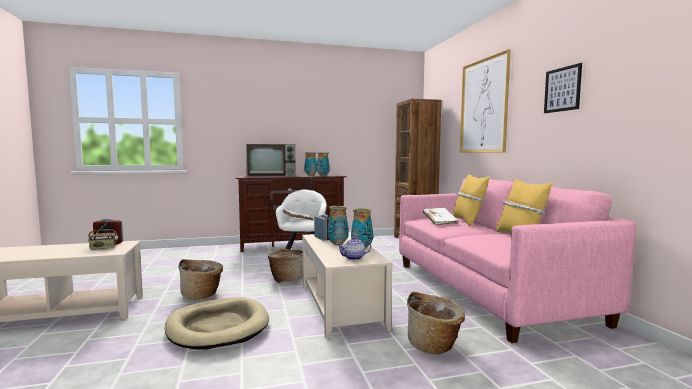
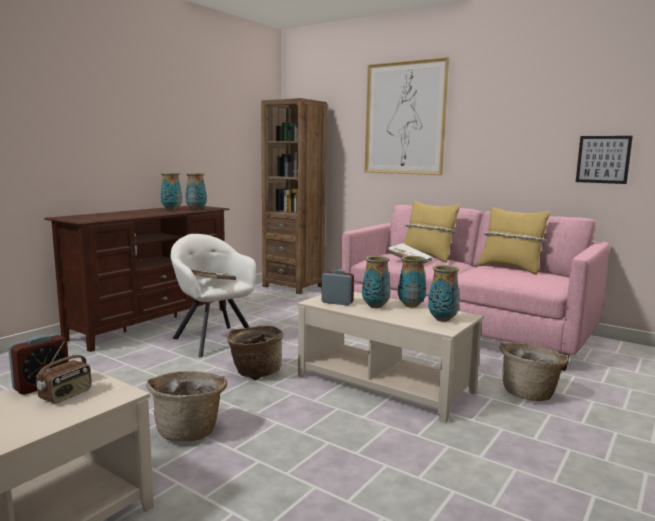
camera: 40 degrees left, 5 degrees up
beige dog bed [165,297,269,350] -> none
television [246,144,296,177] -> none
teapot [337,237,371,260] -> vase [428,265,460,322]
picture [544,63,582,113] -> picture moved to [576,136,633,184]

